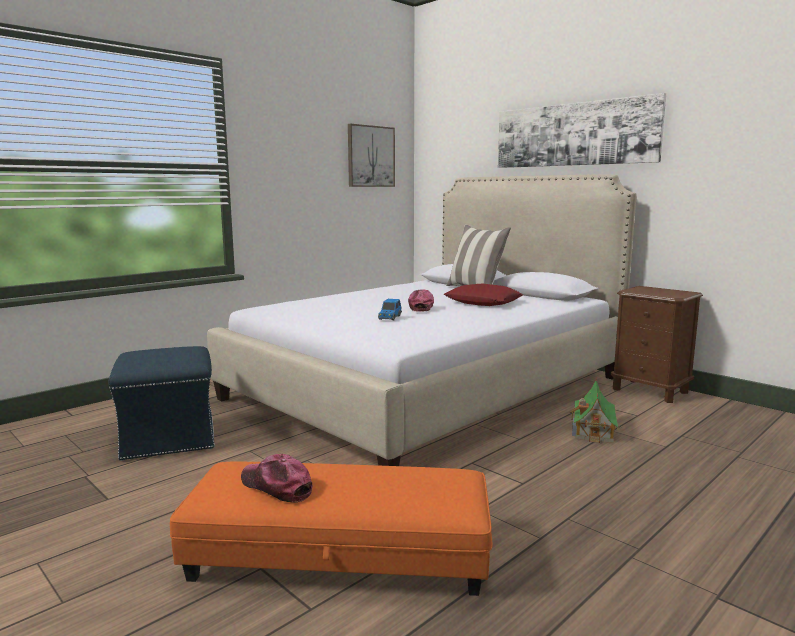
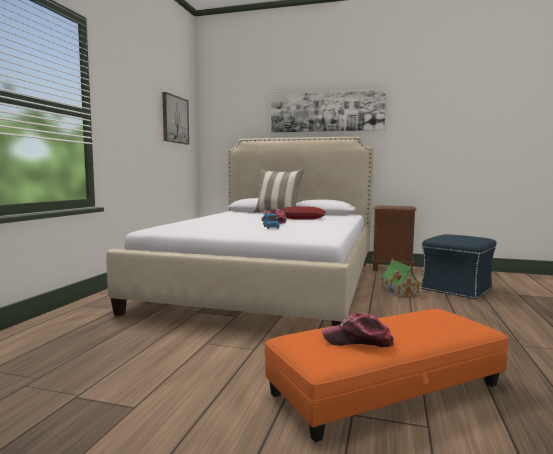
camera: 30 degrees left, 5 degrees down
blue ottoman [108,346,215,461] -> blue ottoman moved to [421,234,497,300]

